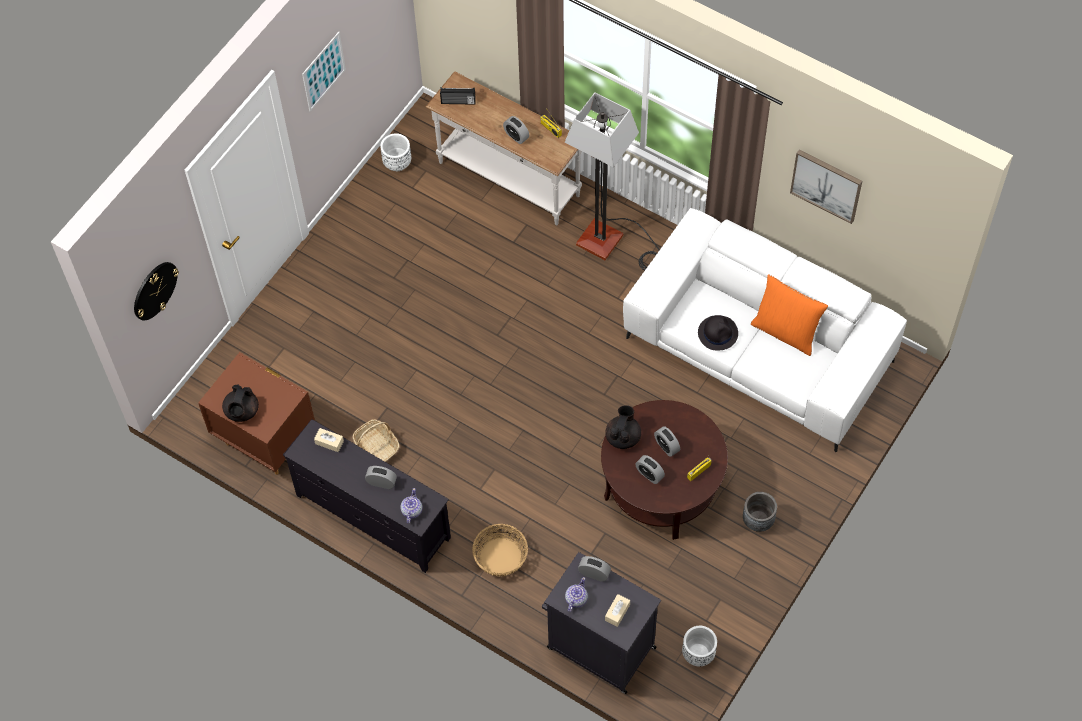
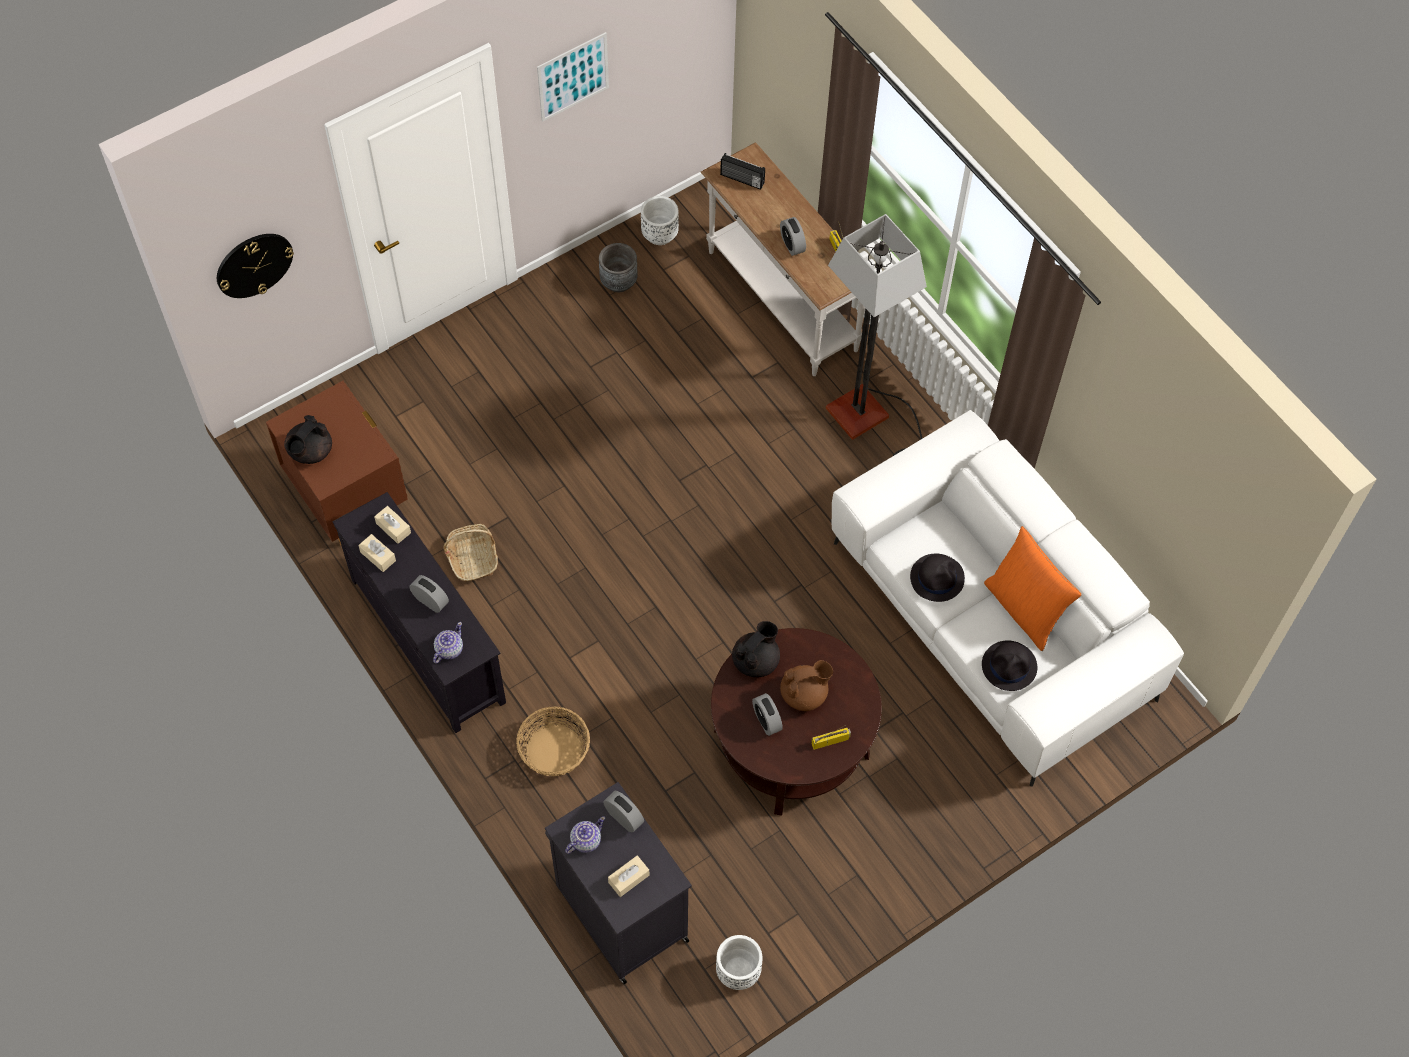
camera: 20 degrees right, 0 degrees up
alarm clock [654,426,680,457] -> brown teapot [780,660,833,711]
grey planter [743,492,777,532] -> grey planter moved to [599,243,638,292]
picture [790,149,862,224] -> none
none -> beige tissue box [358,534,396,572]
none -> black hat [982,641,1037,691]

